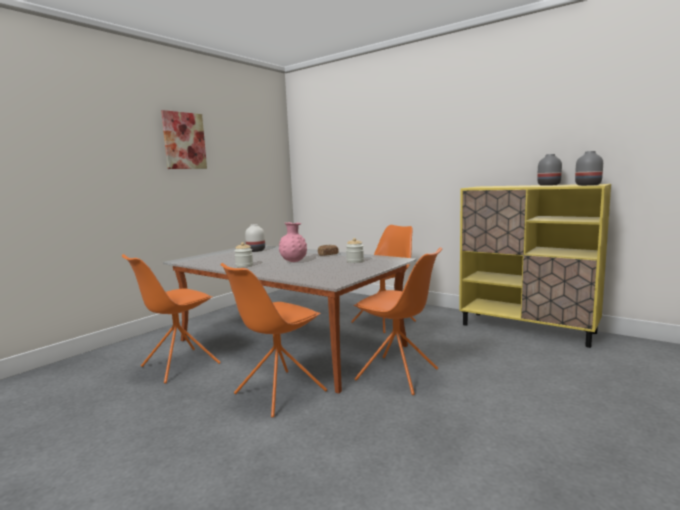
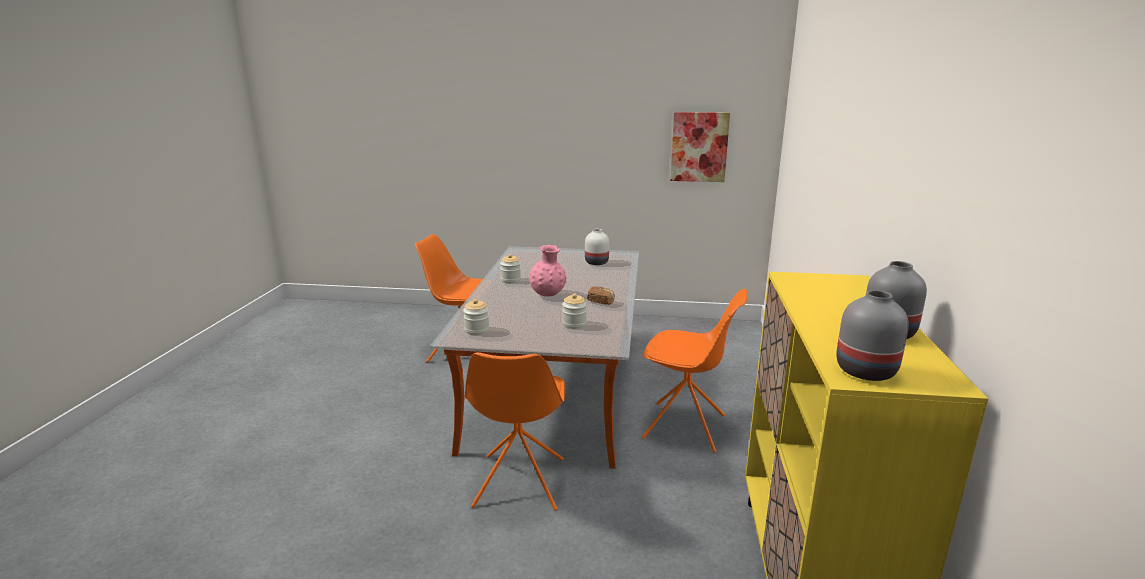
camera: 60 degrees right, 10 degrees up
picture [161,110,207,169] -> picture moved to [670,112,730,182]
orange chair [221,263,327,418] -> none
none -> jar [463,299,490,335]

